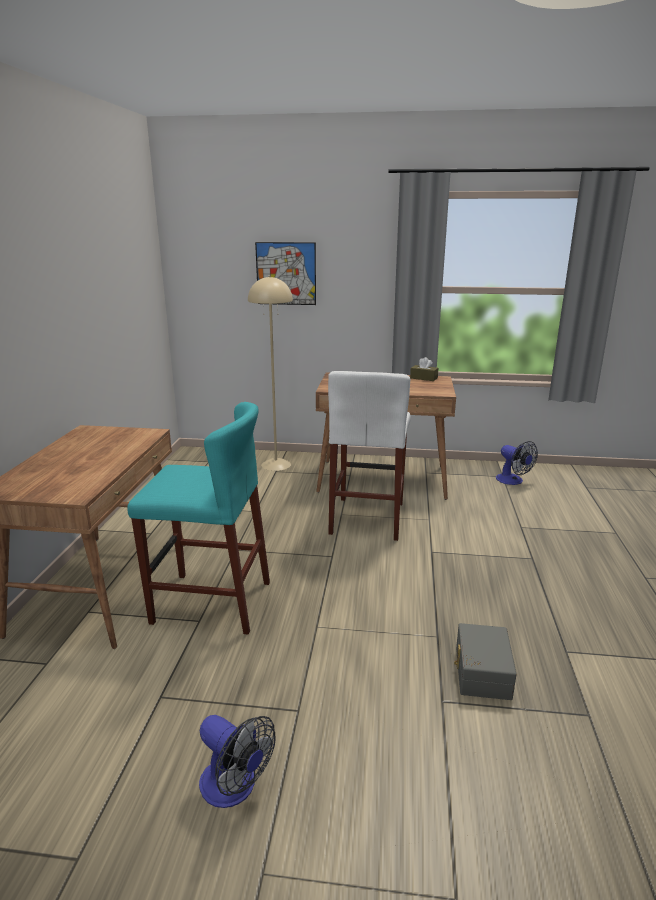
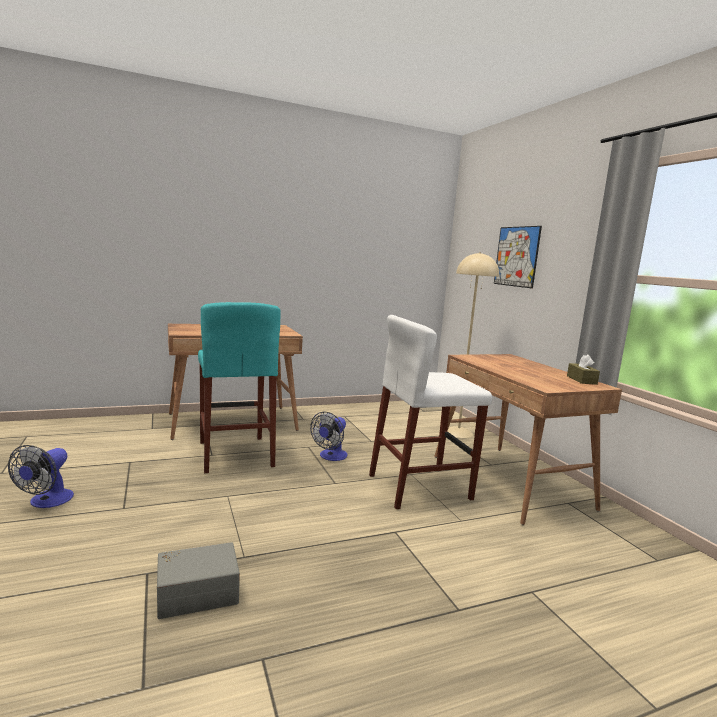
camera: 60 degrees right, 10 degrees down
fan [496,441,538,485] -> fan moved to [310,411,348,461]

